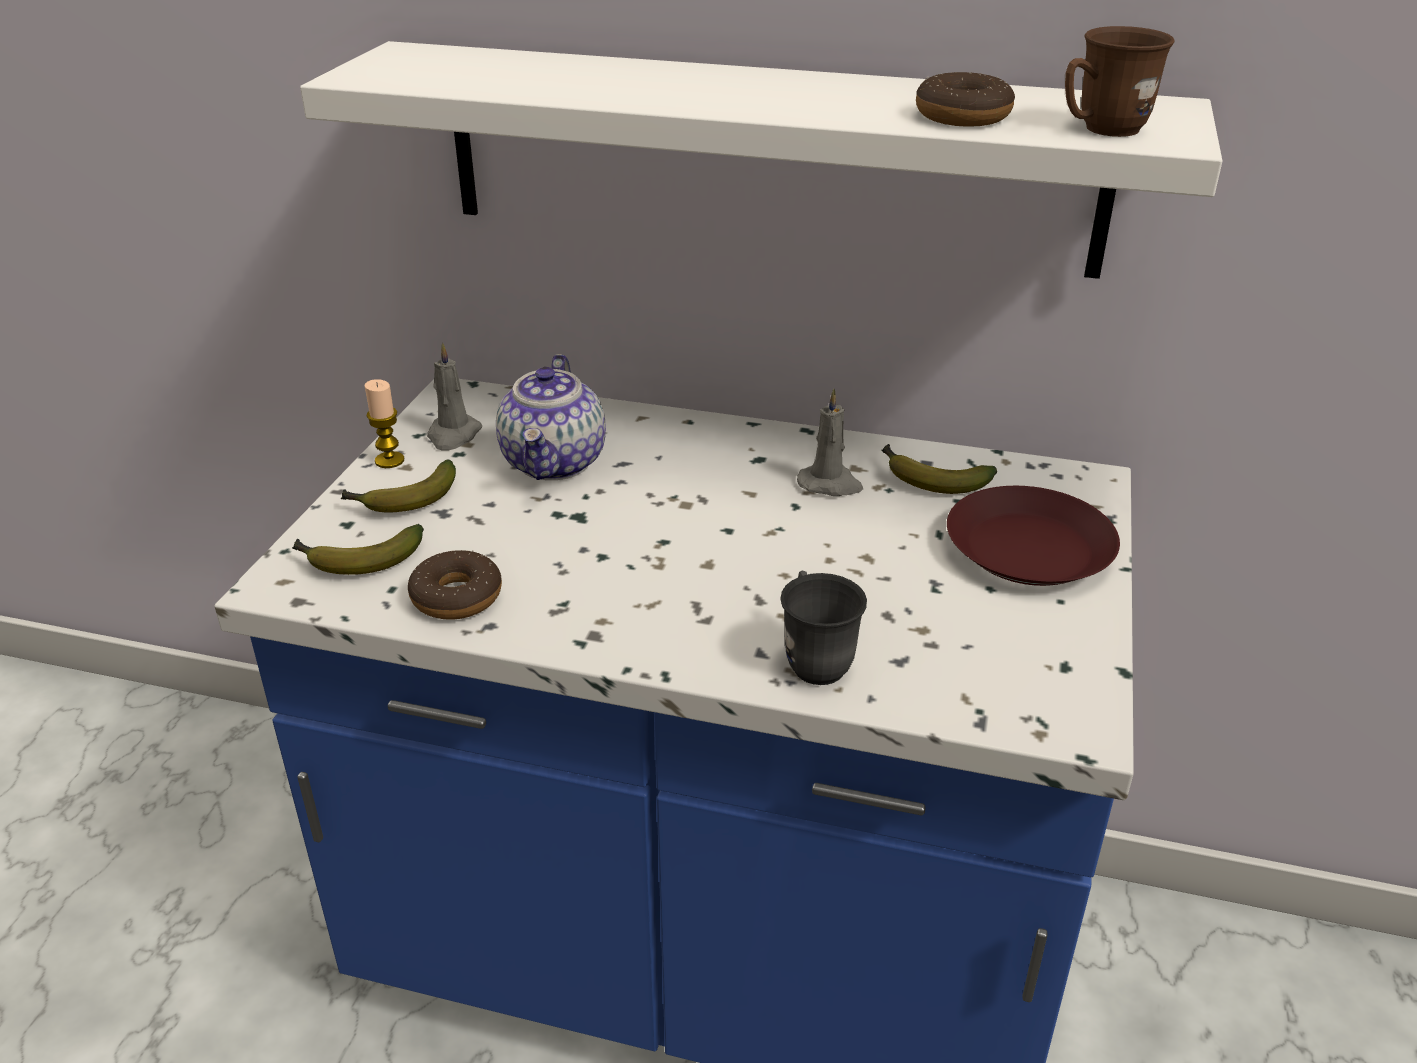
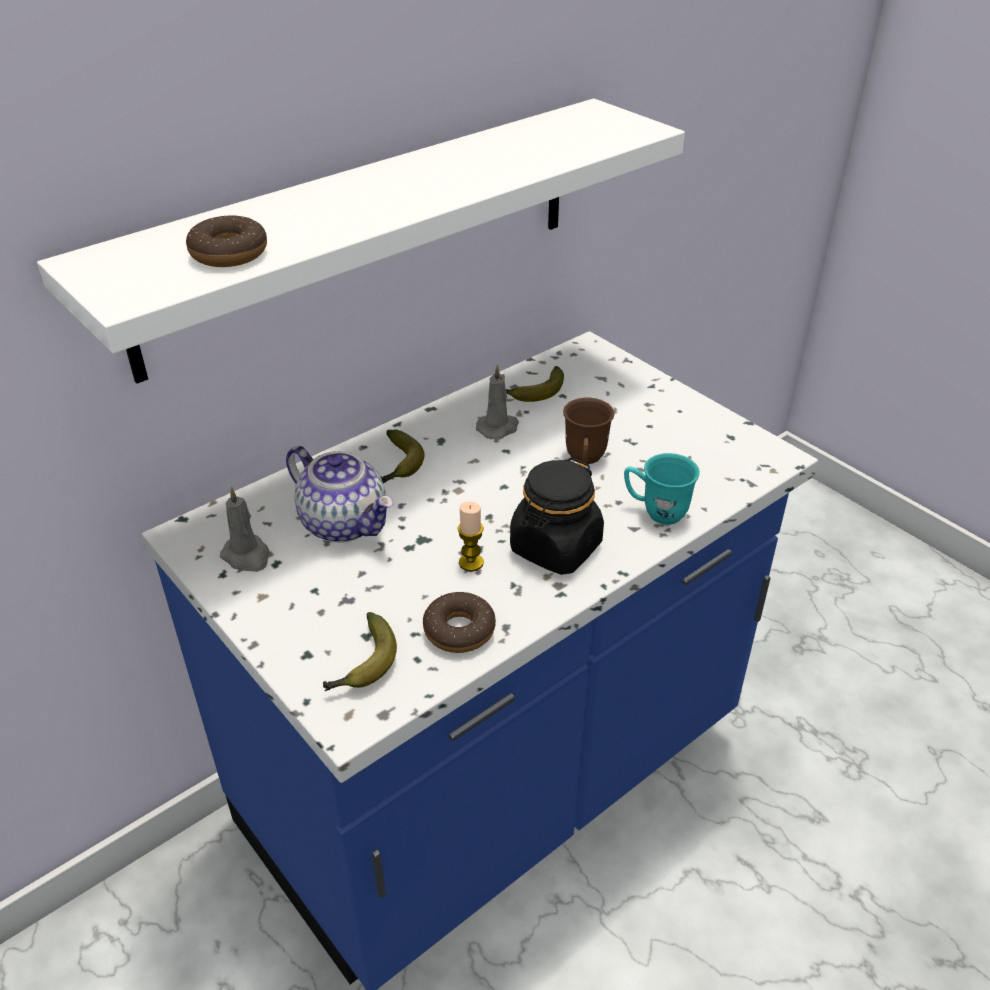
camera: 55 degrees left, 5 degrees up
banana [340,459,456,512] -> banana moved to [380,430,425,483]
candle [365,379,404,468] -> candle moved to [457,501,484,571]
grey mug [781,571,867,685] -> turquoise mug [624,453,700,525]
donut [916,72,1015,127] -> donut moved to [186,215,267,267]
brown plate [947,486,1120,586] -> none
brown mug [1065,26,1175,137] -> brown mug moved to [563,398,614,464]
none -> black jar [510,458,604,575]

